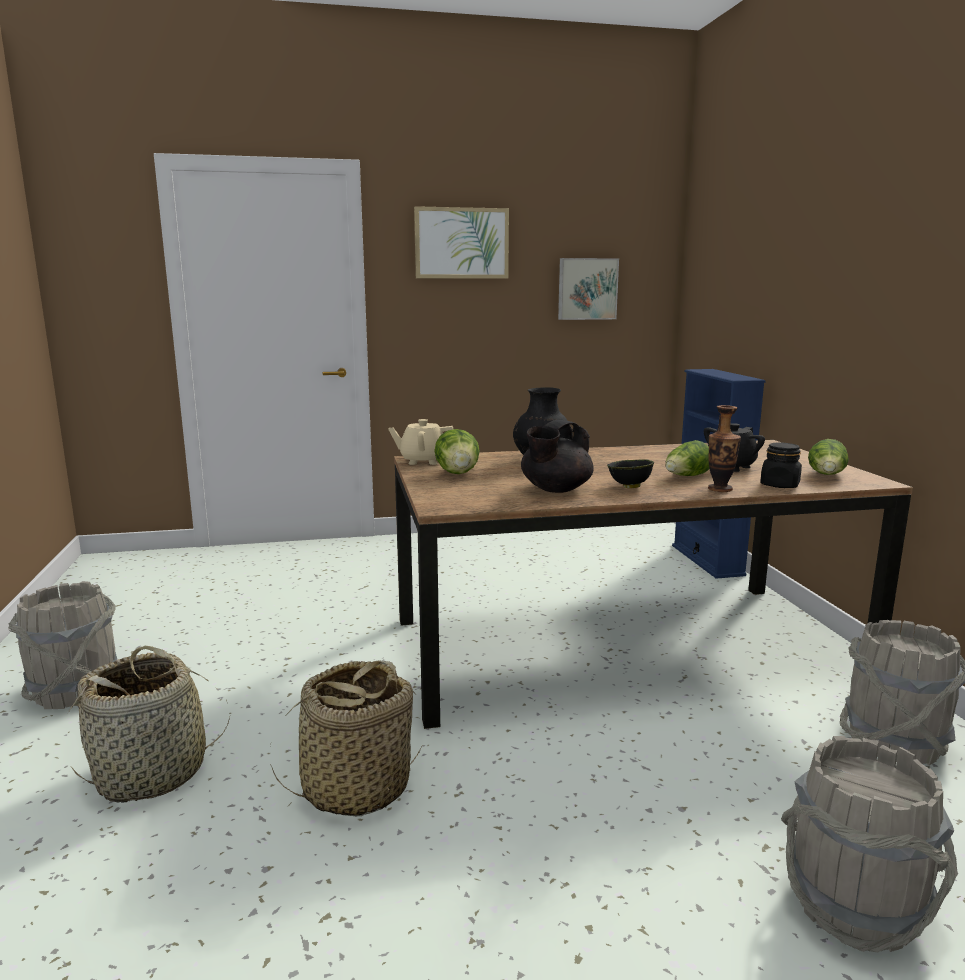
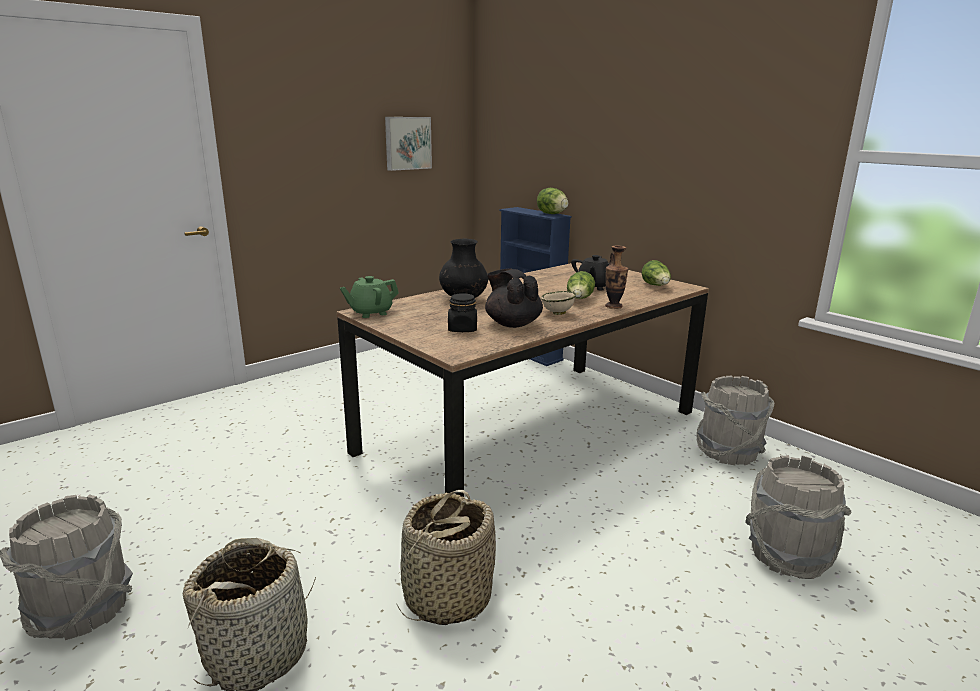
camera: 30 degrees left, 5 degrees up
beige teapot [388,419,453,465] -> green teapot [340,276,399,318]
picture [414,206,509,279] -> none
lettuce [435,429,480,474] -> lettuce moved to [537,188,568,214]
black teapot [521,420,593,493] -> black teapot turned 135 degrees clockwise [485,268,543,328]
black bowl [607,459,654,488] -> beige bowl [541,291,576,315]
black jar [760,443,802,488] -> black jar moved to [448,293,477,332]

